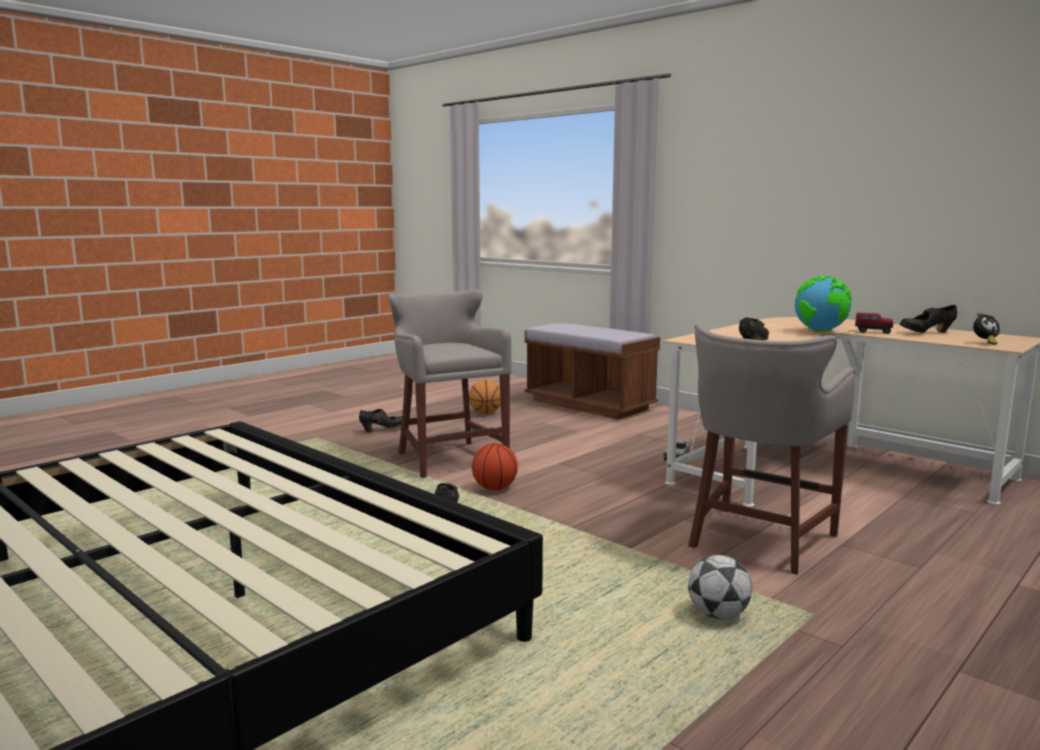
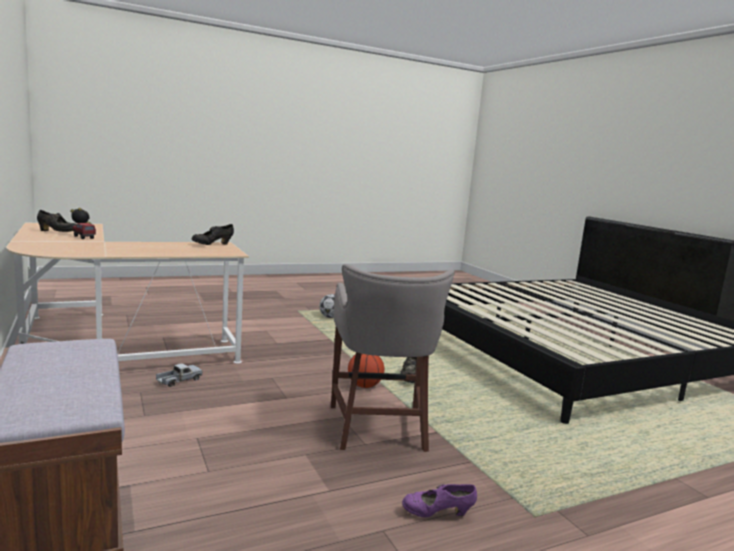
camera: 160 degrees left, 0 degrees up
black shoe [359,409,402,432] -> purple shoe [402,484,477,518]
basketball [469,380,501,414] -> none
grey stool [688,324,855,575] -> none
globe [795,276,852,332] -> none

